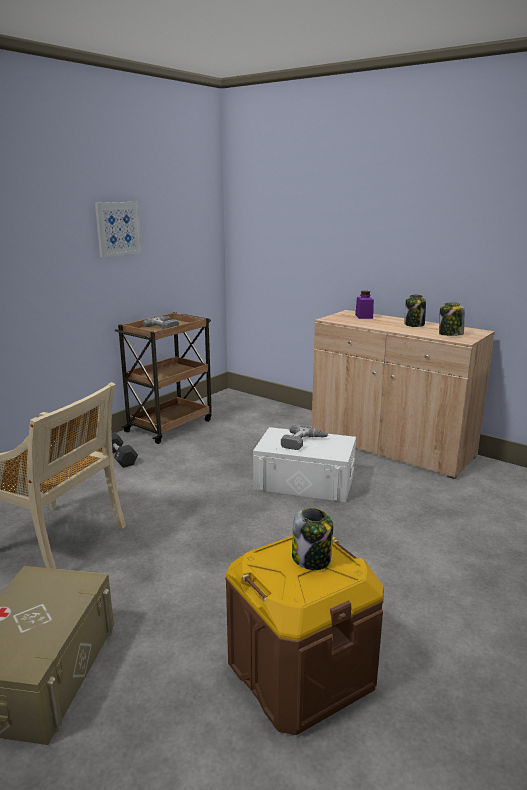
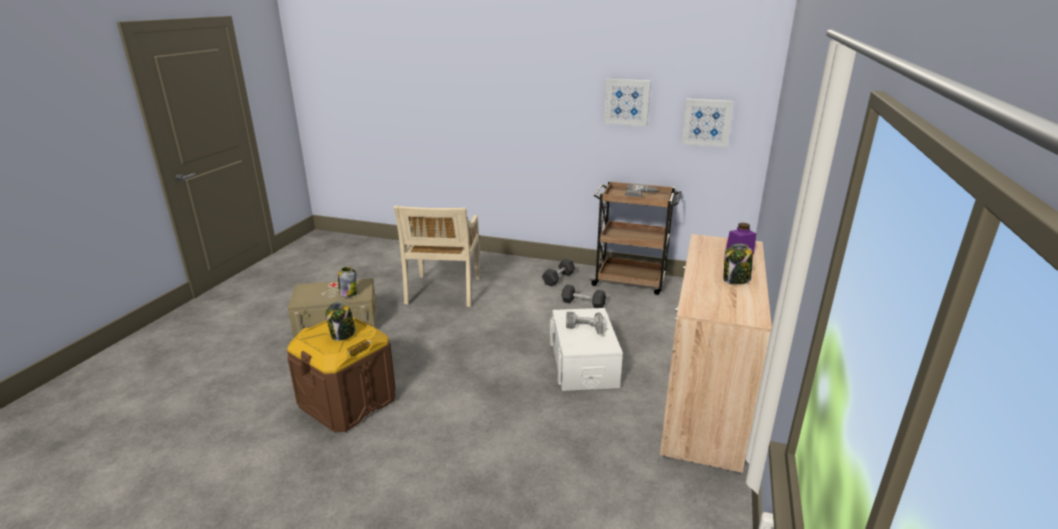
camera: 70 degrees right, 5 degrees up
jar [439,303,465,336] -> jar moved to [338,267,358,297]
none -> black dumbbell [561,284,606,308]
none -> picture [681,99,734,147]

